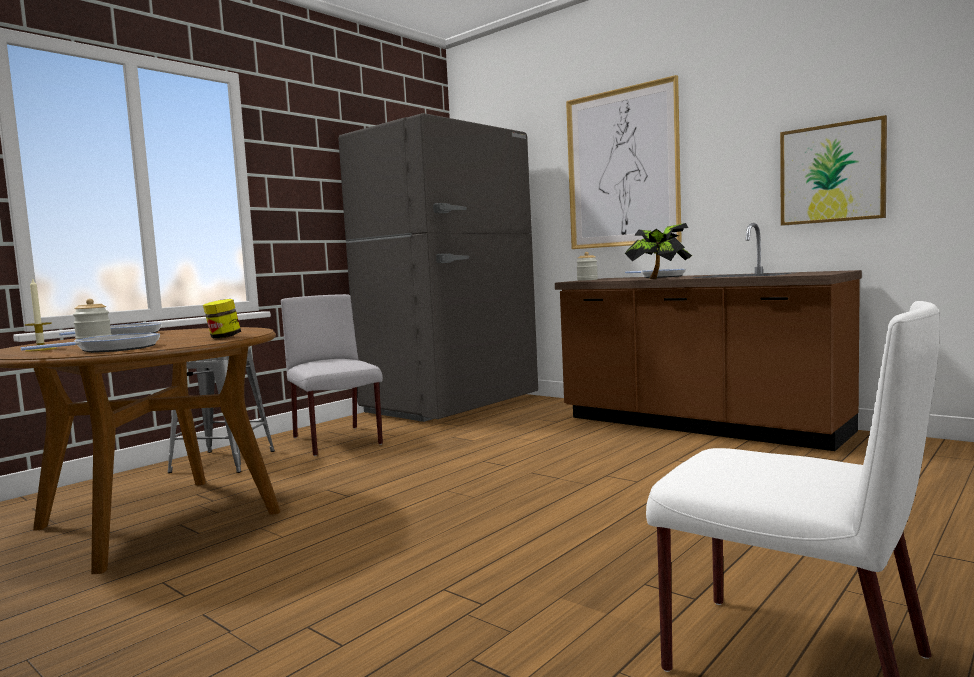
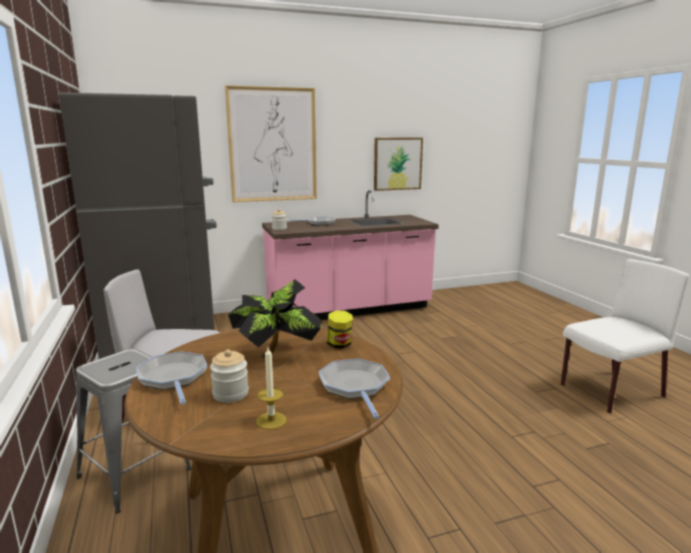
camera: 60 degrees left, 10 degrees up
brown counter [555,223,862,451] -> pink counter [262,190,439,320]
potted plant [625,223,692,279] -> potted plant moved to [228,279,321,358]

